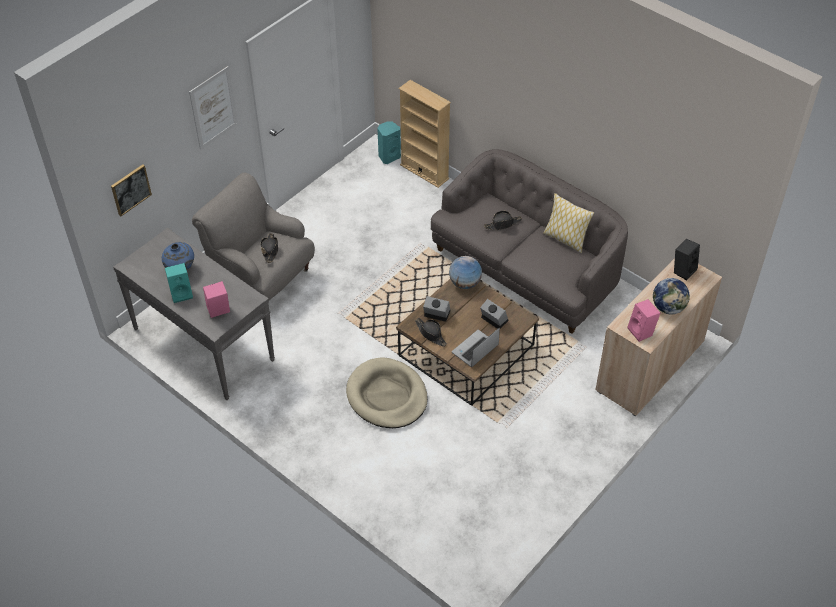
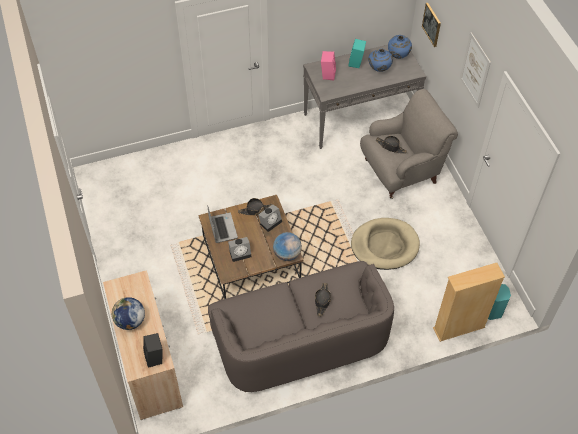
camera: 120 degrees right, 5 degrees up
beige dog bed [346,357,428,428] -> beige dog bed moved to [351,218,420,270]
pillow [543,193,594,253] -> none
pink speaker [628,299,660,342] -> none
none -> blue vase [388,35,412,59]

